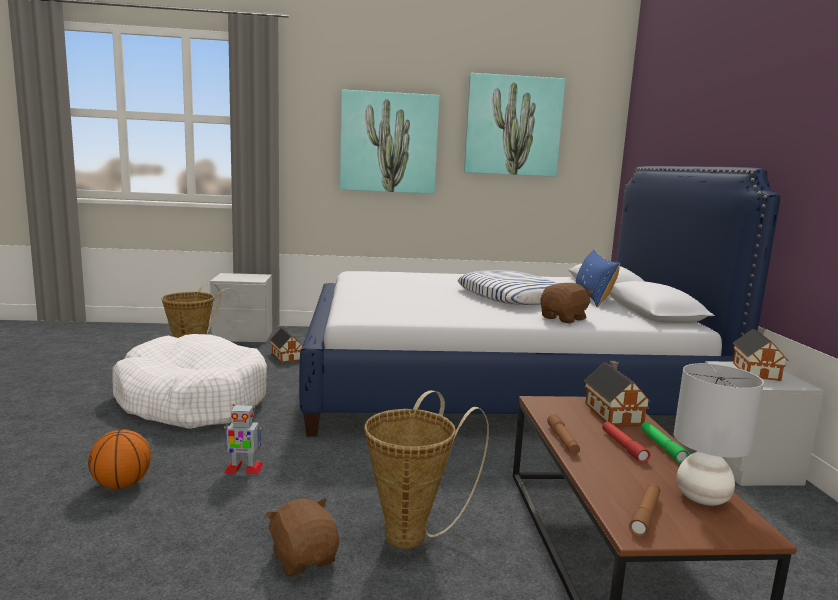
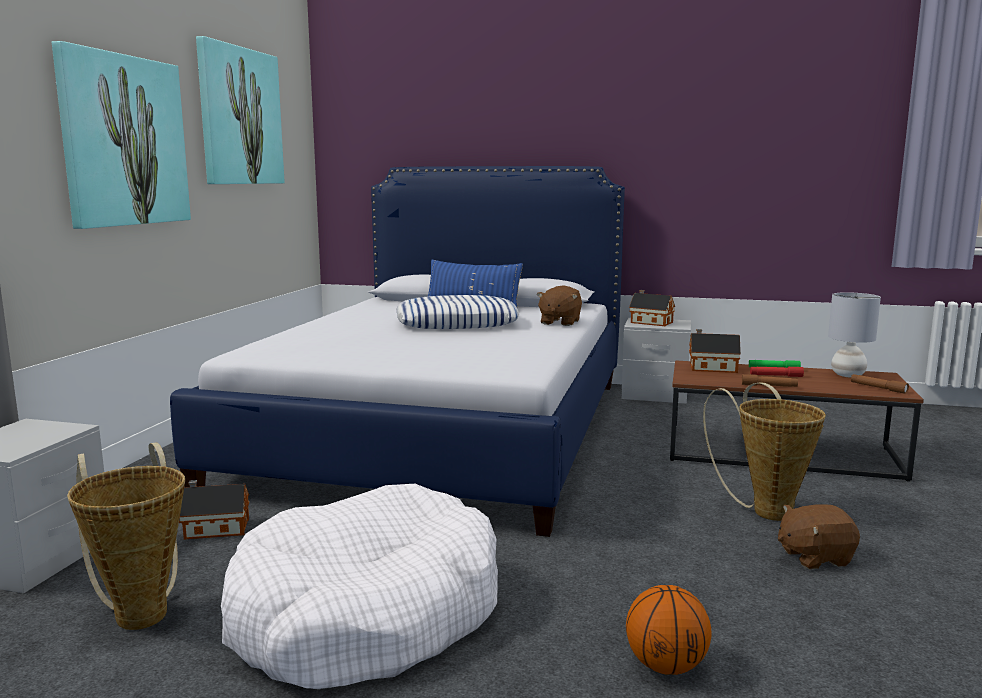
camera: 70 degrees left, 0 degrees up
toy robot [224,404,264,475] -> none
brown plush toy [540,283,593,323] -> brown plush toy turned 135 degrees counterclockwise [537,285,582,326]

